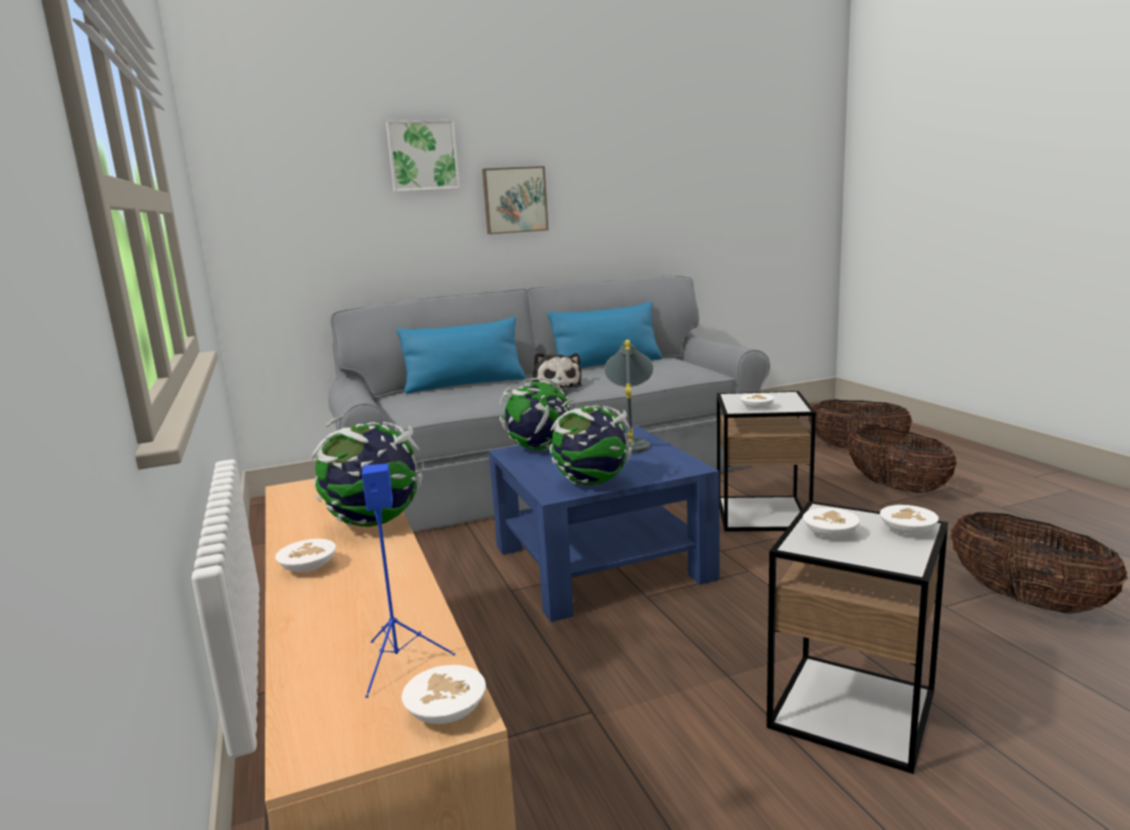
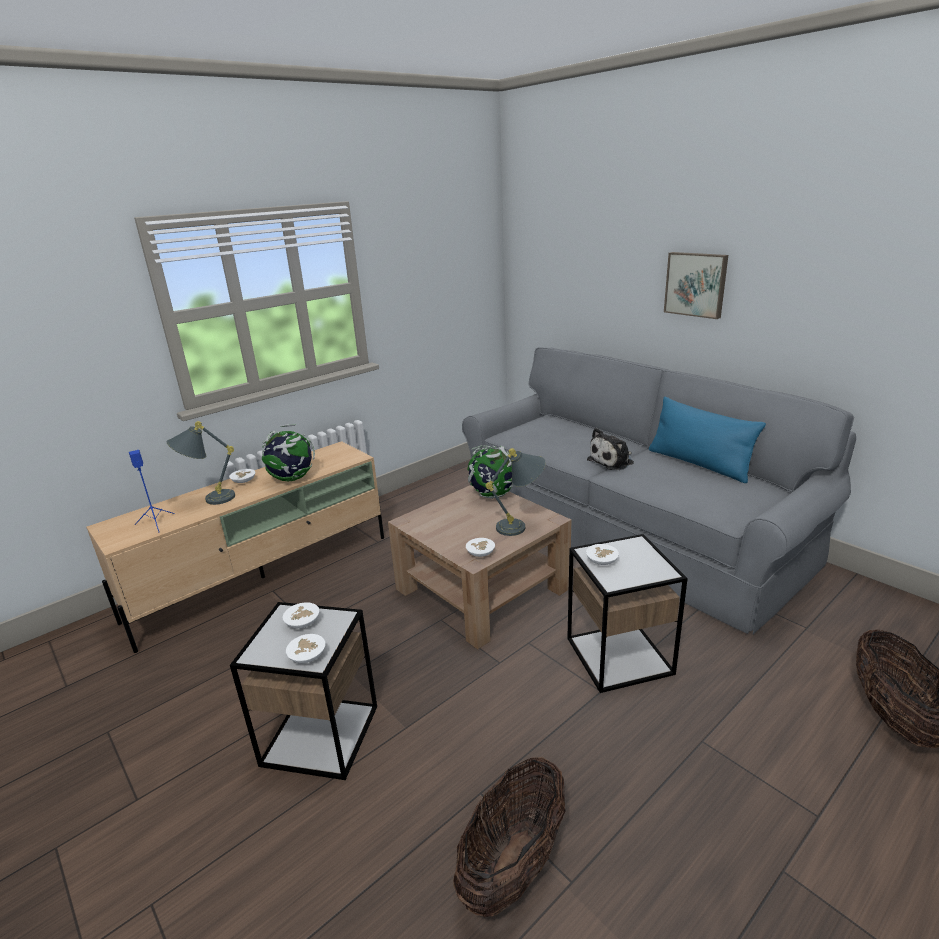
camera: 70 degrees right, 10 degrees up
picture [386,120,460,192] -> none
blue pillow [396,317,525,394] -> none
white bowl [402,665,486,724] -> white bowl moved to [466,538,495,557]
blue coffee table [489,426,720,622] -> brown coffee table [388,485,571,649]
globe [549,399,633,486] -> none
basket [847,427,957,493] -> none
none -> grey table lamp [167,421,235,505]

